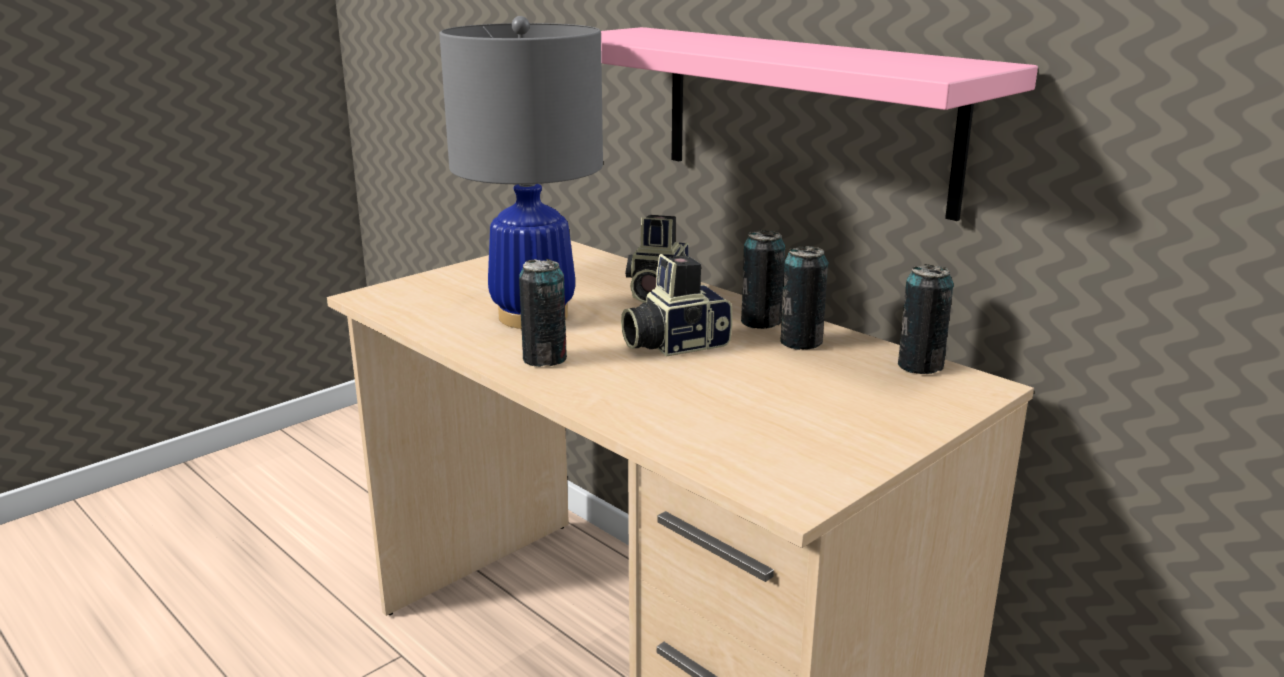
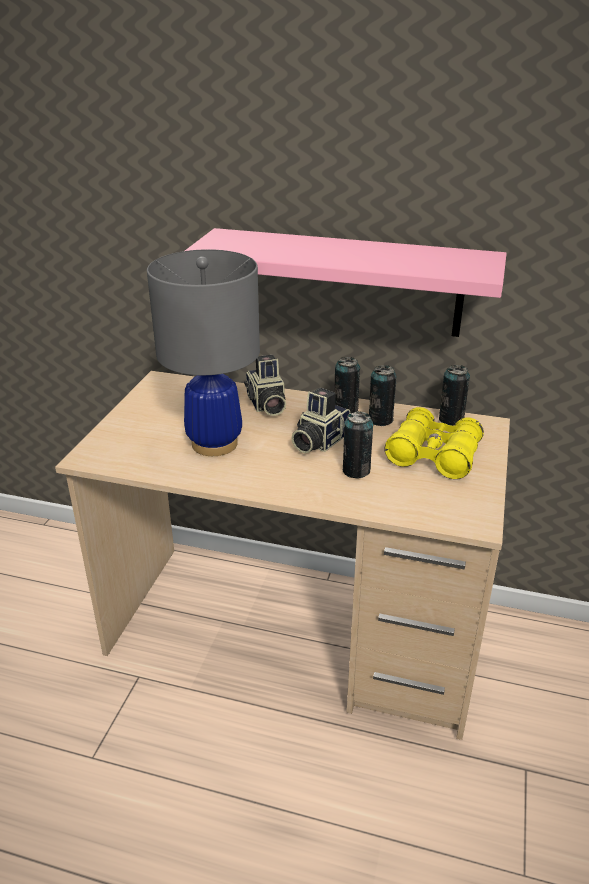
camera: 30 degrees left, 10 degrees up
can [519,259,567,367] -> can moved to [343,411,373,478]
none -> yellow binoculars [385,407,484,479]

